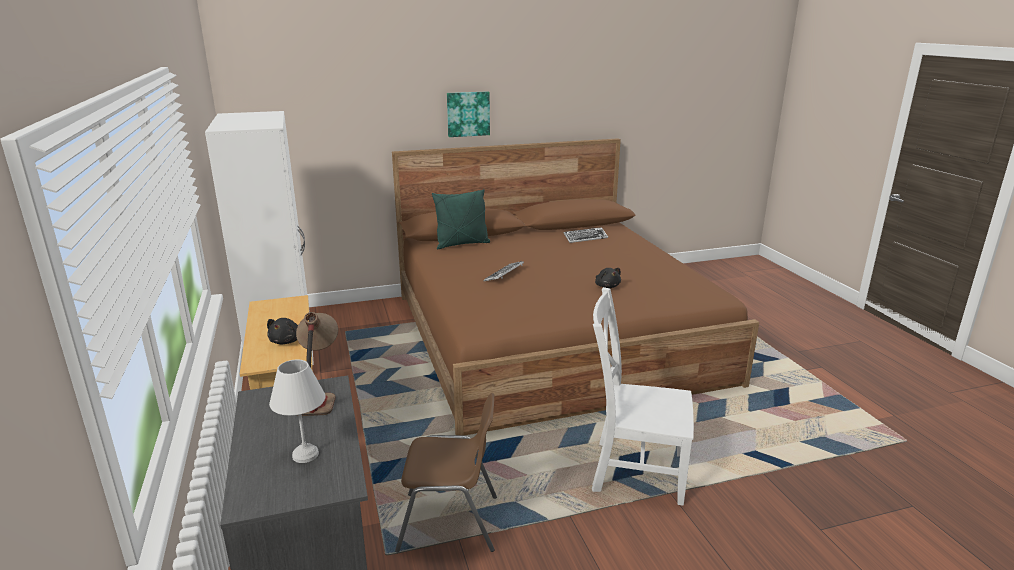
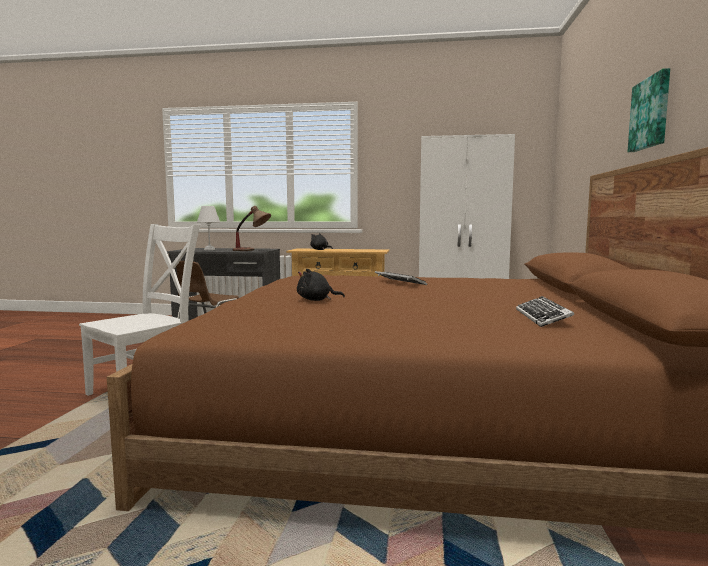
camera: 115 degrees right, 15 degrees down
green pillow [432,189,490,249] -> none

